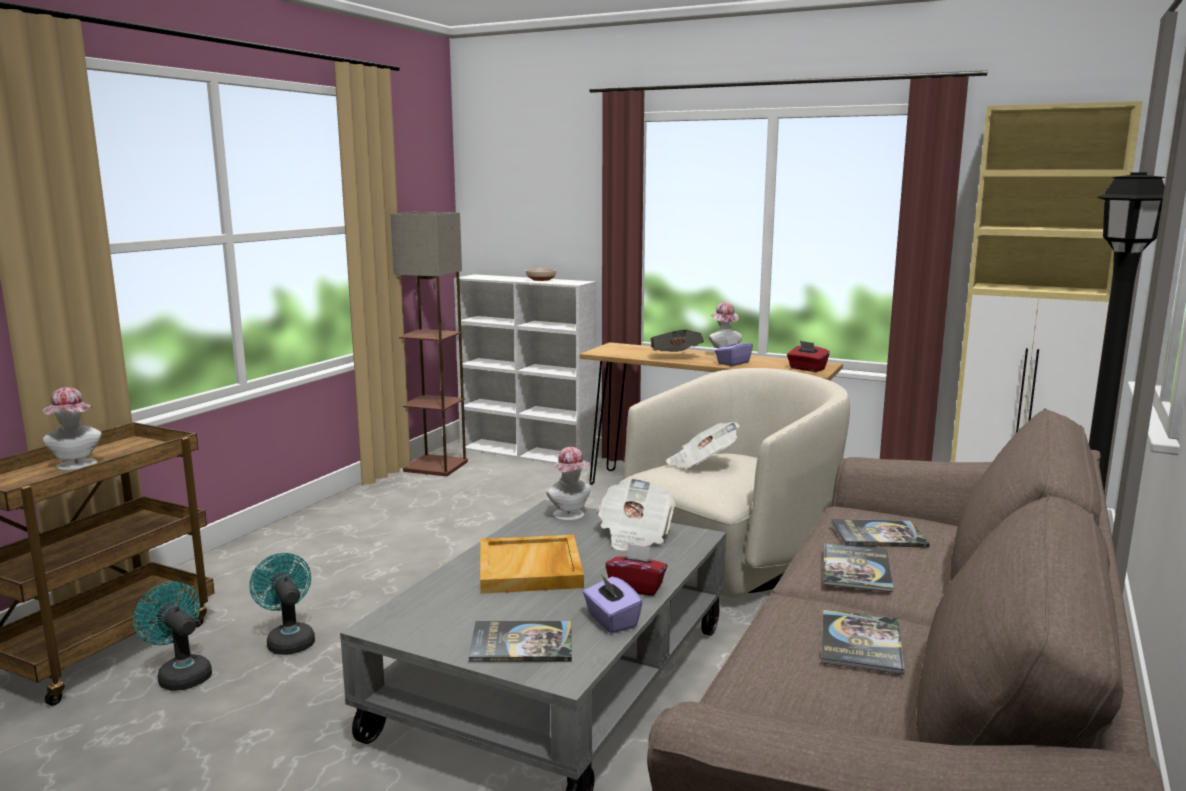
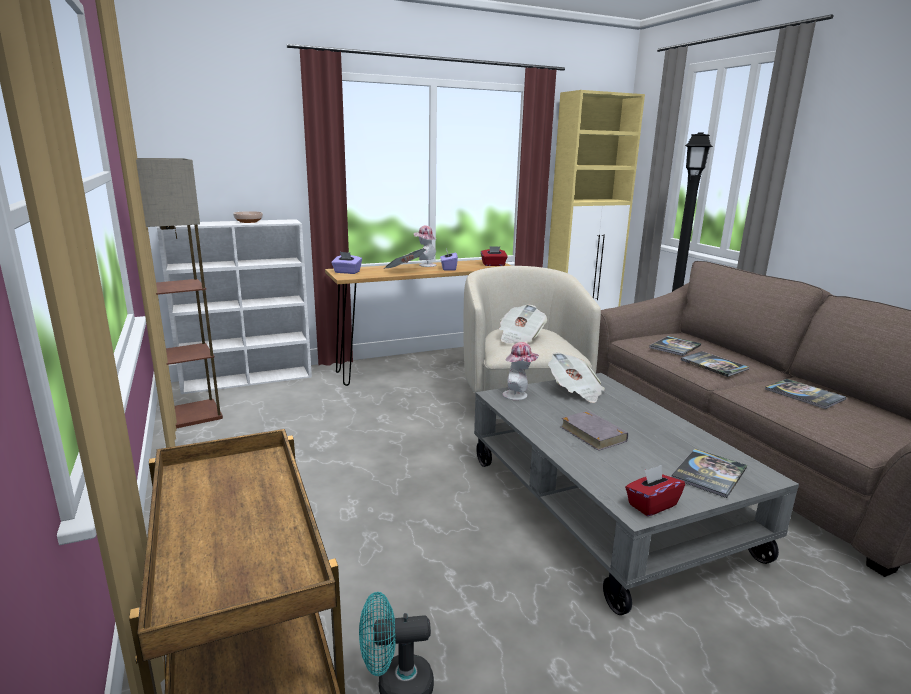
camera: 50 degrees left, 5 degrees up
hat [43,387,102,471] -> none
turquoise fan [249,553,315,655] -> none
beige tray [480,535,584,594] -> grey book [561,411,628,451]
purple tissue box [583,574,643,633] -> purple tissue box moved to [331,252,362,274]
red tissue box [605,543,667,596] -> red tissue box moved to [625,465,685,516]

